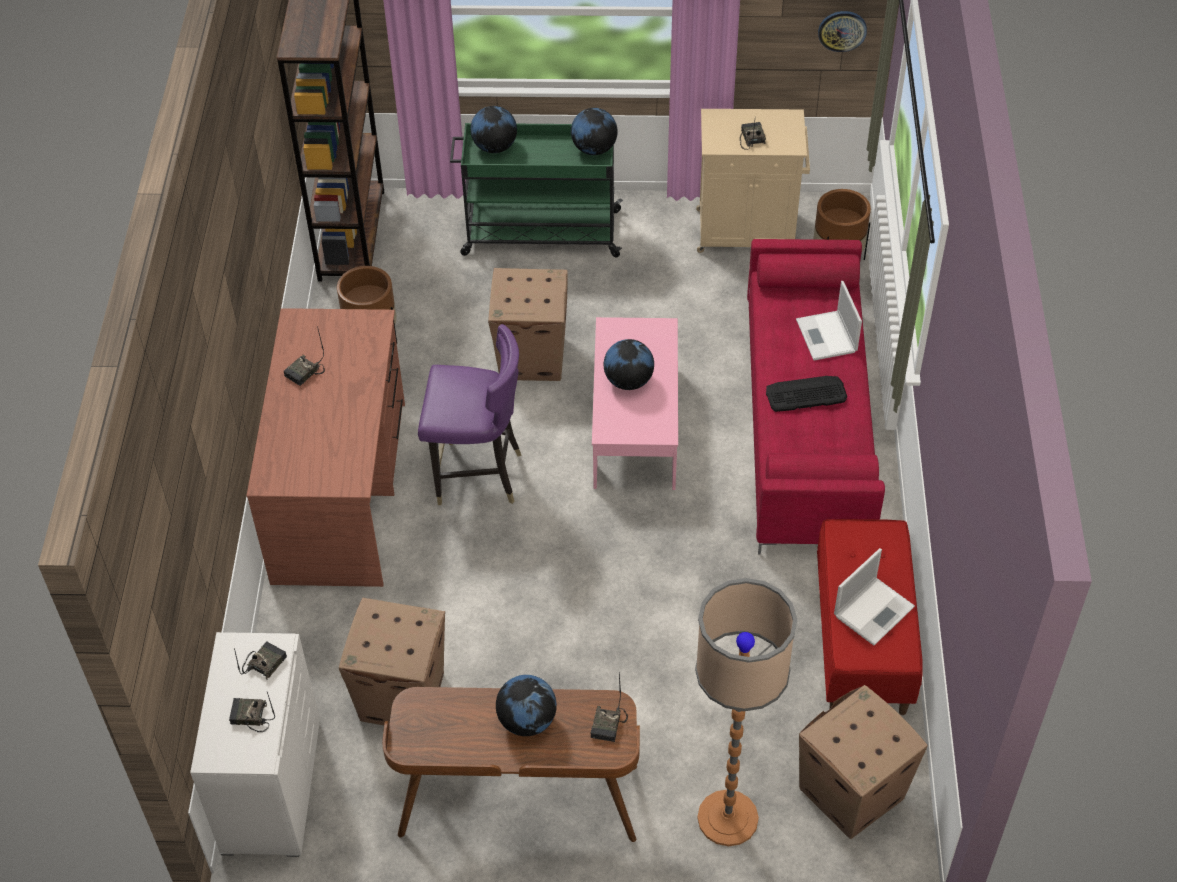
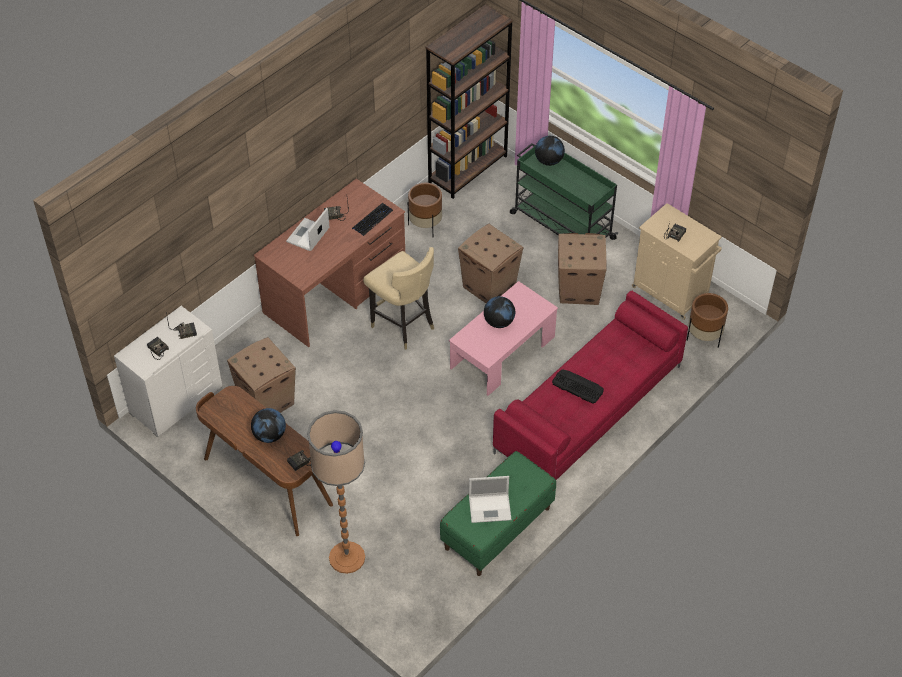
camera: 40 degrees right, 0 degrees up
purple chair [418,324,521,505] -> beige chair [363,247,434,350]
globe [571,108,618,155] -> none
laptop [796,281,862,360] -> laptop moved to [286,208,330,251]
cardboard box [799,685,928,839] -> cardboard box moved to [558,233,607,305]
red bench [817,519,923,715] -> green bench [440,451,556,576]
wall clock [818,11,867,52] -> none
none -> keyboard [352,203,393,236]

